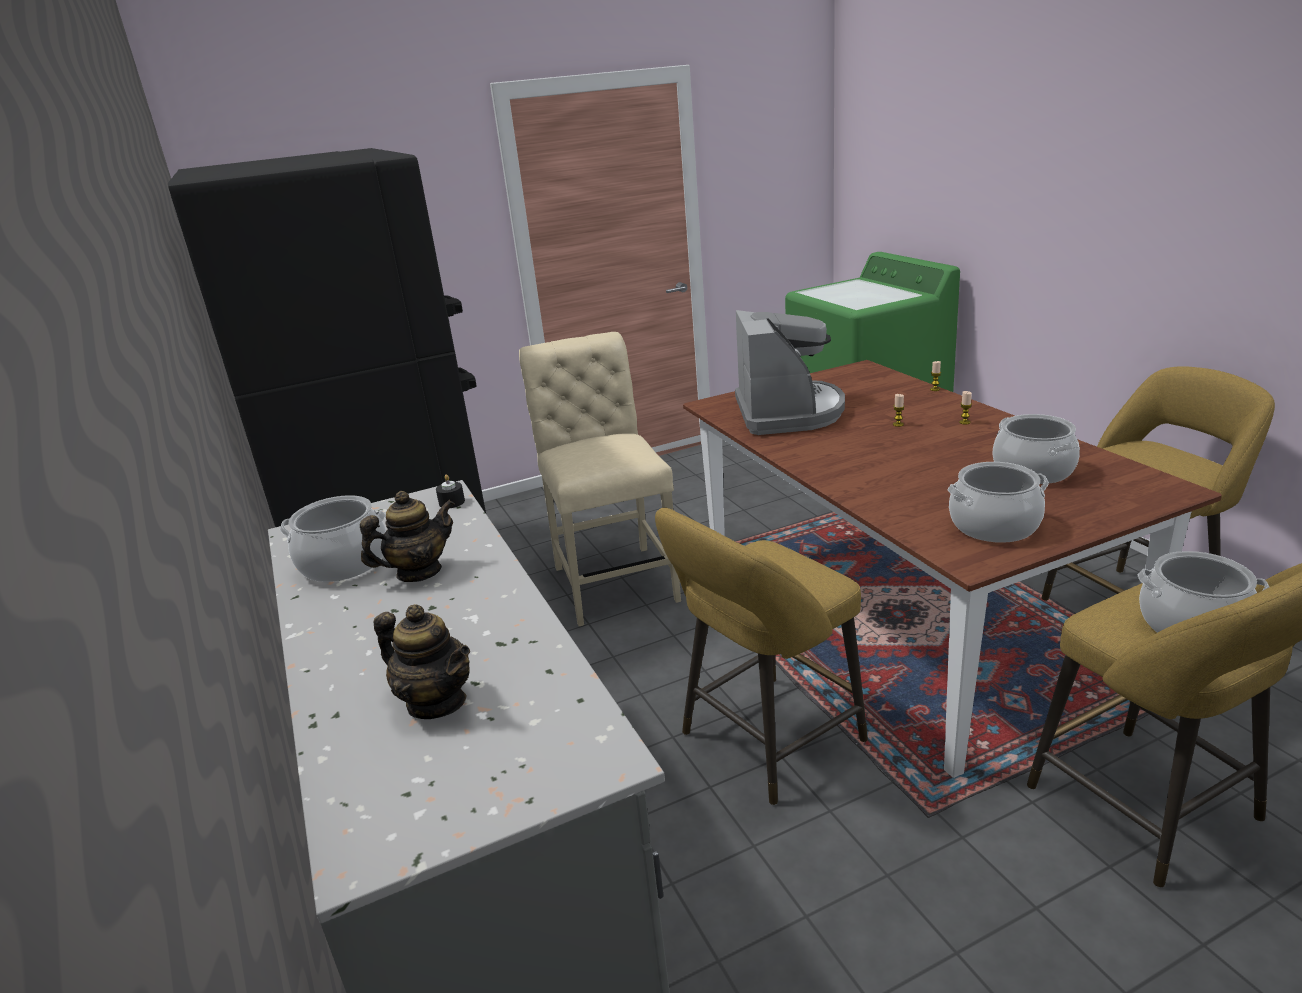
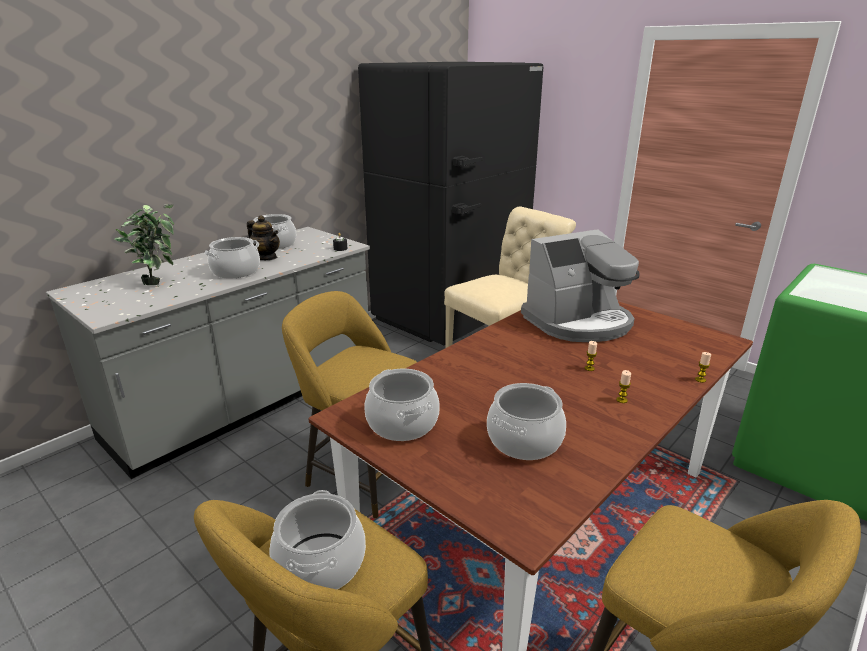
camera: 65 degrees right, 0 degrees up
teapot [373,604,470,719] -> potted plant [115,204,174,285]
none -> cooking pot [204,237,260,279]

